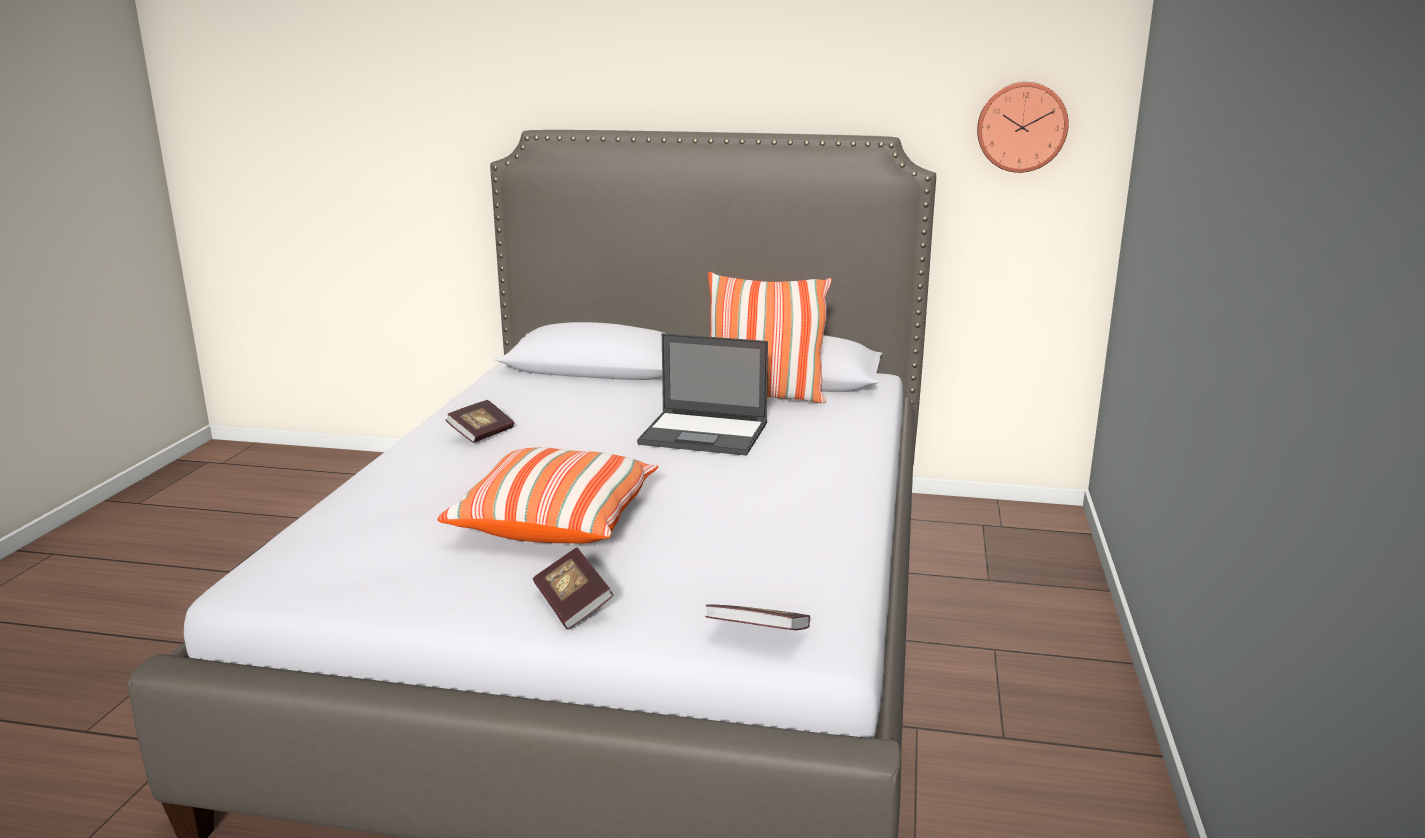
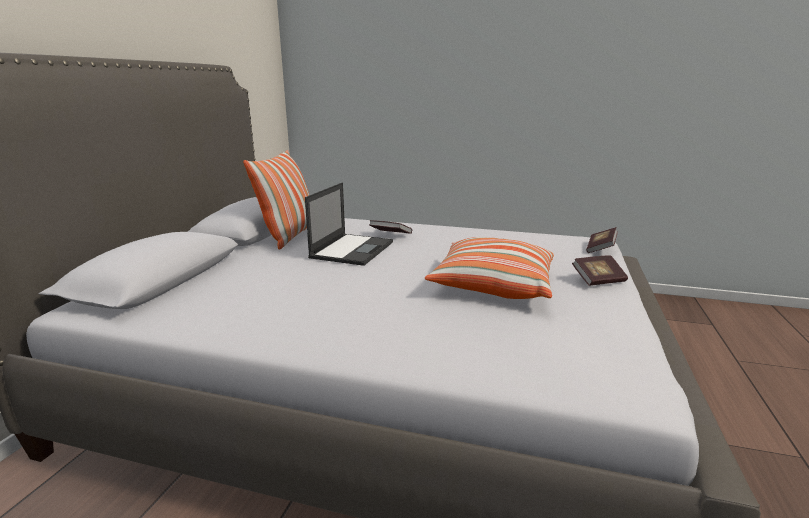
camera: 85 degrees left, 0 degrees up
book [445,400,514,443] -> book moved to [369,220,412,234]
wall clock [977,82,1069,173] -> none

